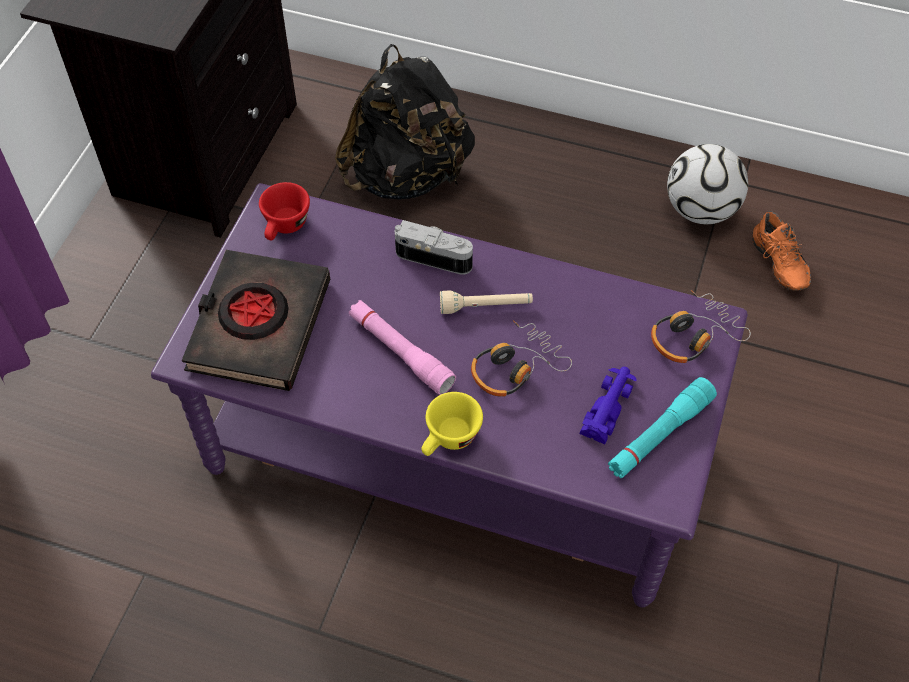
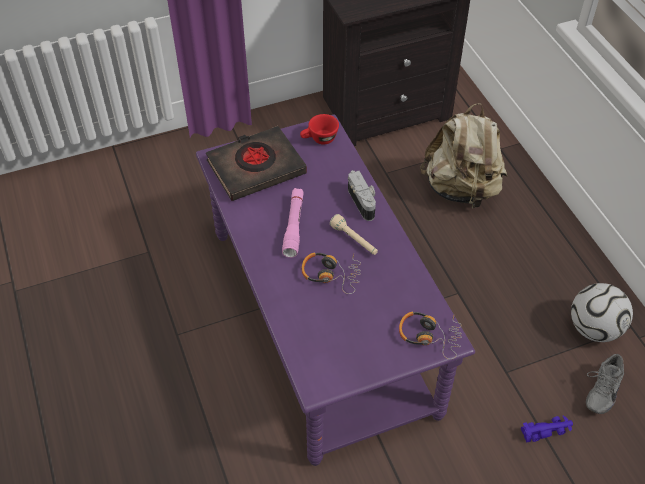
camera: 50 degrees right, 5 degrees down
black backpack [335,44,475,200] -> beige backpack [420,103,507,210]
yellow cup [421,392,483,456] -> none
purple toy car [579,367,637,444] -> purple toy car moved to [521,416,573,443]
turquoise flashlight [608,377,717,478] -> none
orange shoe [752,211,811,291] -> grey shoe [586,354,624,414]

